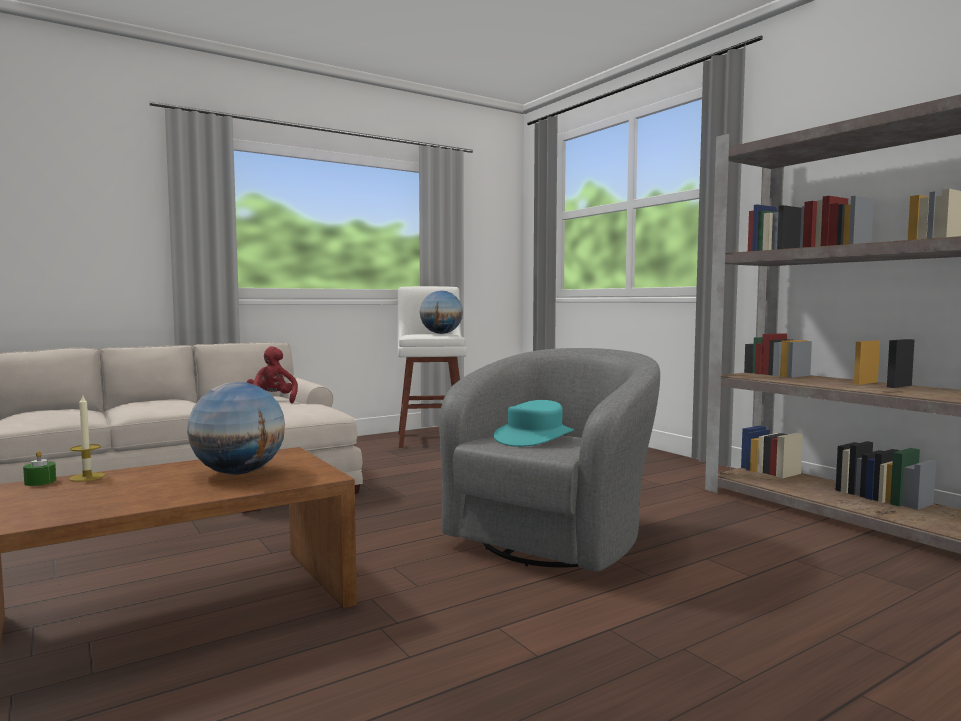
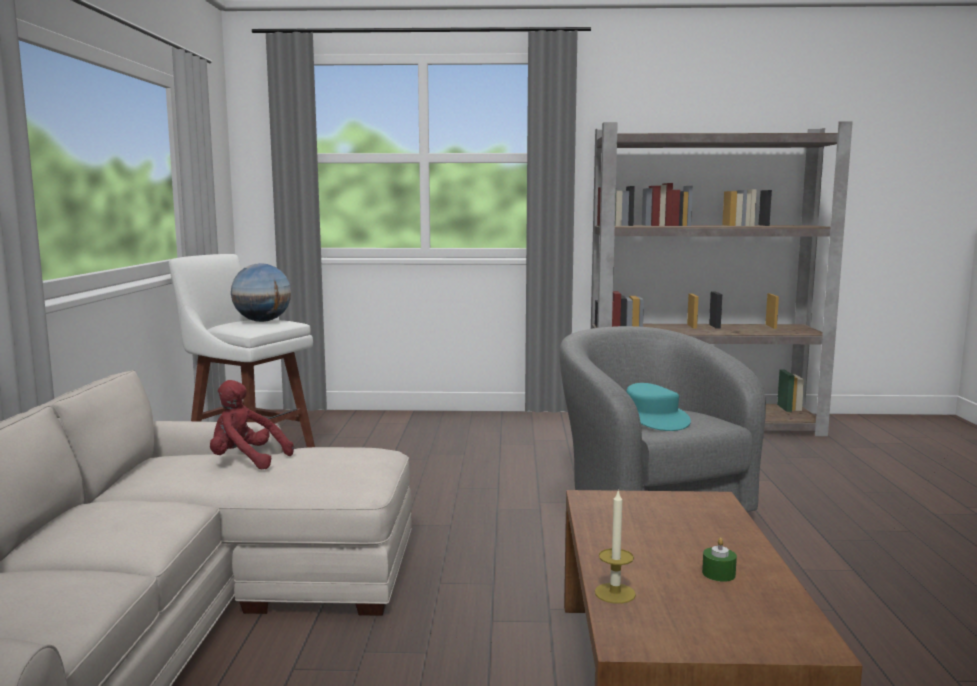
camera: 55 degrees left, 5 degrees up
green candle [23,451,56,486] -> green candle moved to [702,538,737,582]
globe [187,382,285,475] -> none

